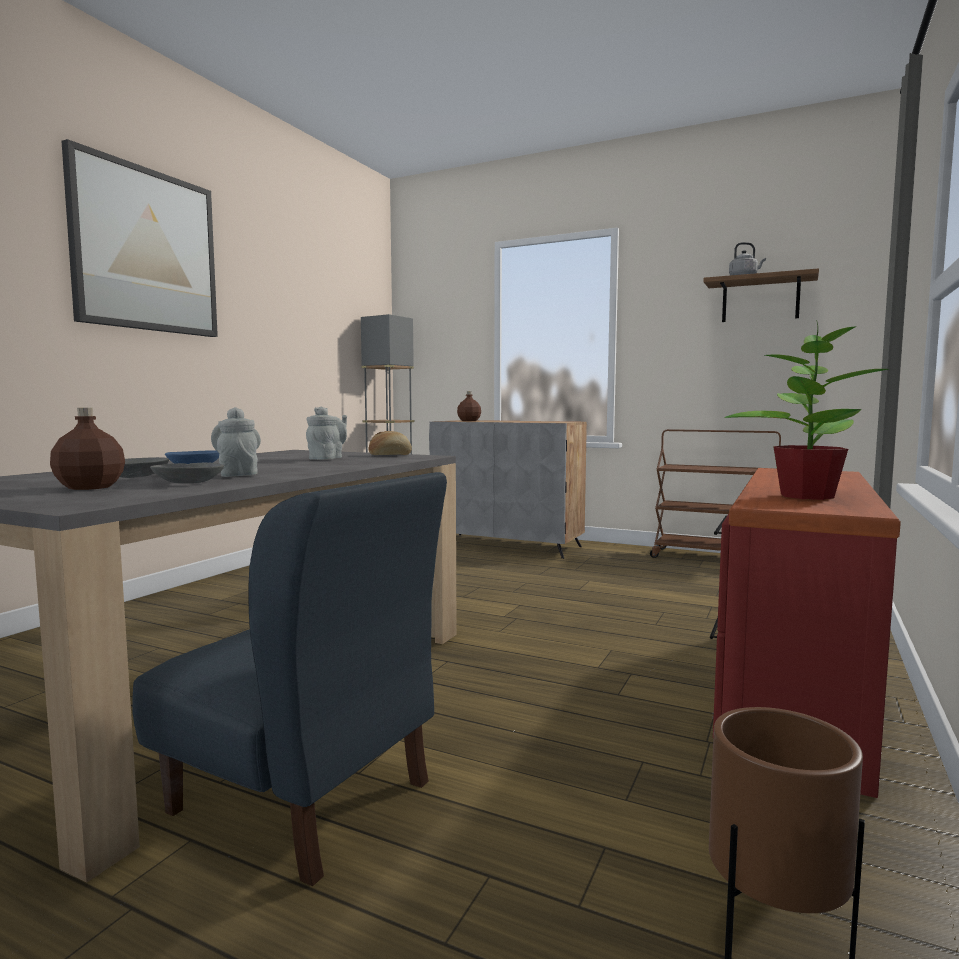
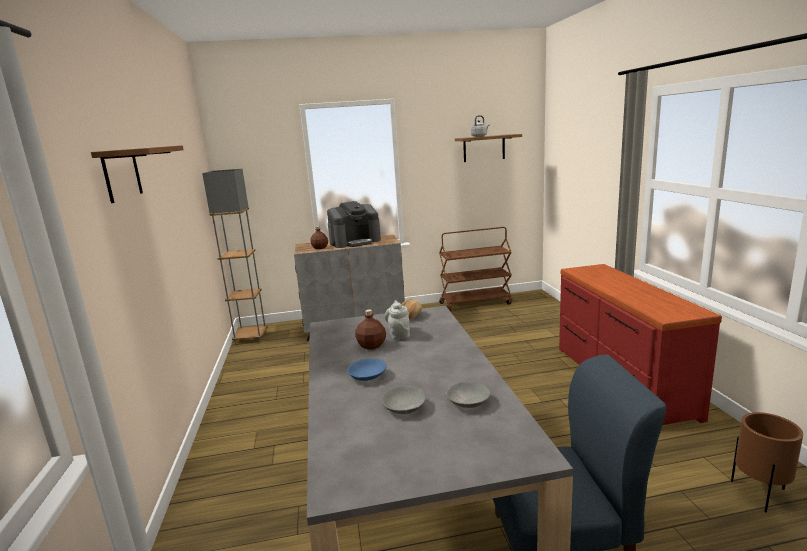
camera: 35 degrees left, 10 degrees up
brown bottle [50,408,125,490] -> brown bottle moved to [355,309,386,350]
picture [61,139,218,337] -> shelf [91,145,184,203]
grey teapot [211,407,261,477] -> none
potted plant [724,322,889,500] -> none
none -> coffee machine [327,201,381,248]

